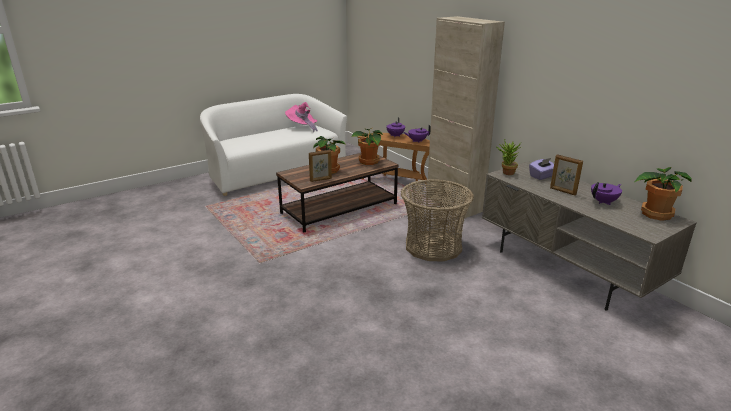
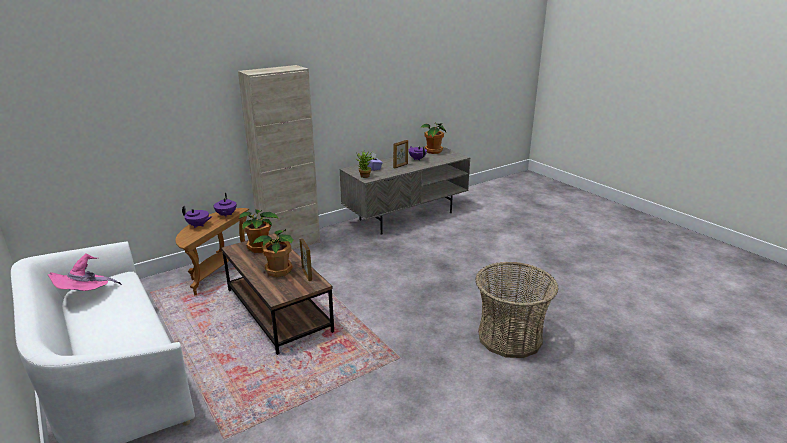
camera: 90 degrees left, 0 degrees up
basket [401,179,474,262] -> basket moved to [475,261,558,358]

